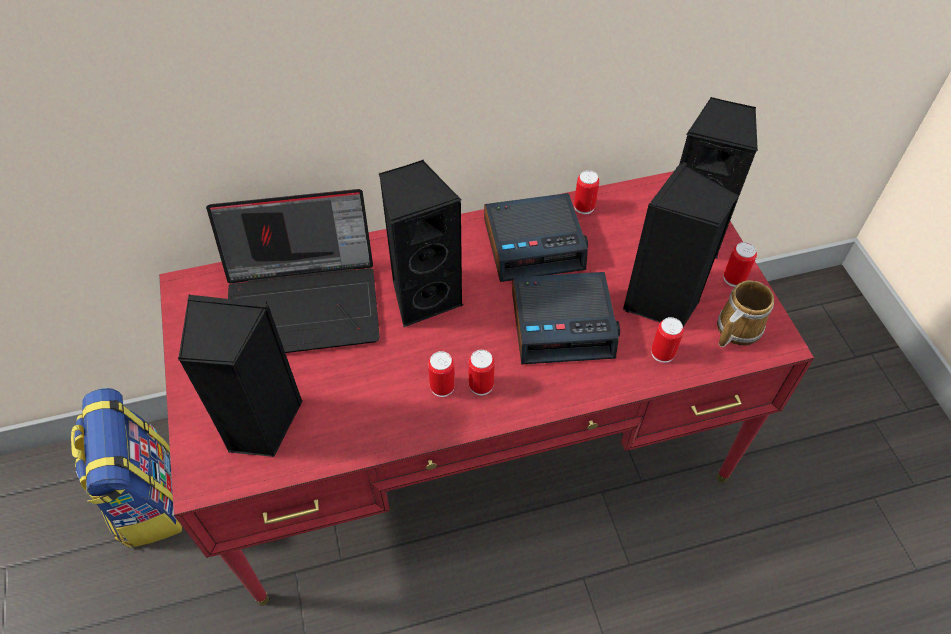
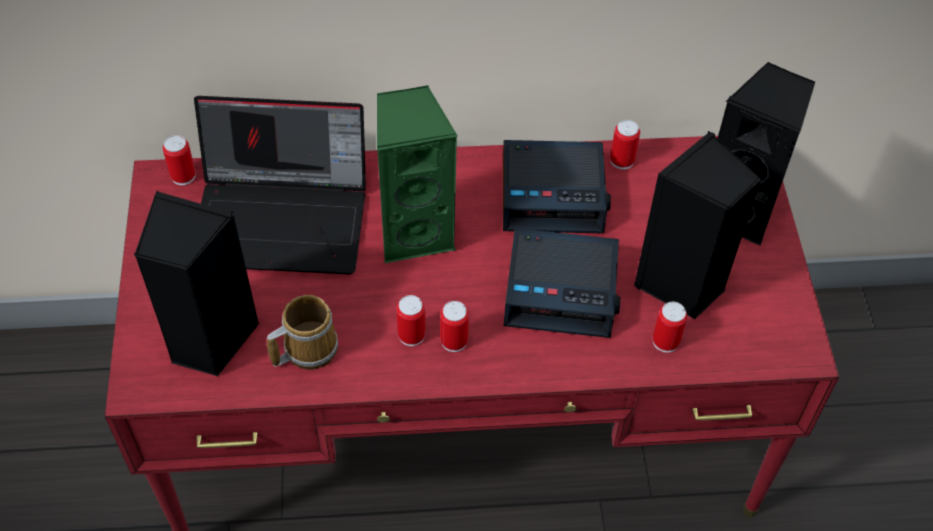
camera: 10 degrees right, 0 degrees up
backpack [71,388,182,548] -> none
black speaker [379,160,463,327] -> green speaker [377,85,458,264]
mug [717,280,774,347] -> mug moved to [267,295,338,370]
can [724,242,757,287] -> can moved to [163,135,196,185]

